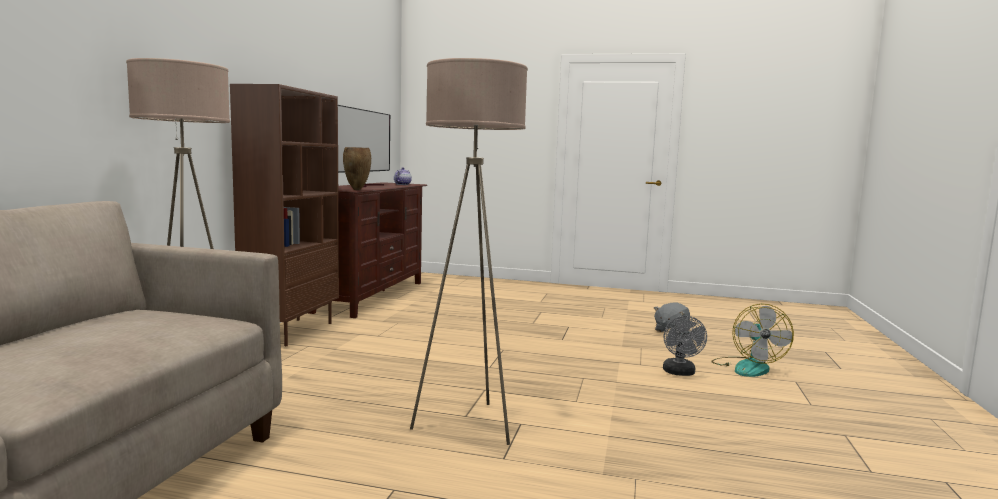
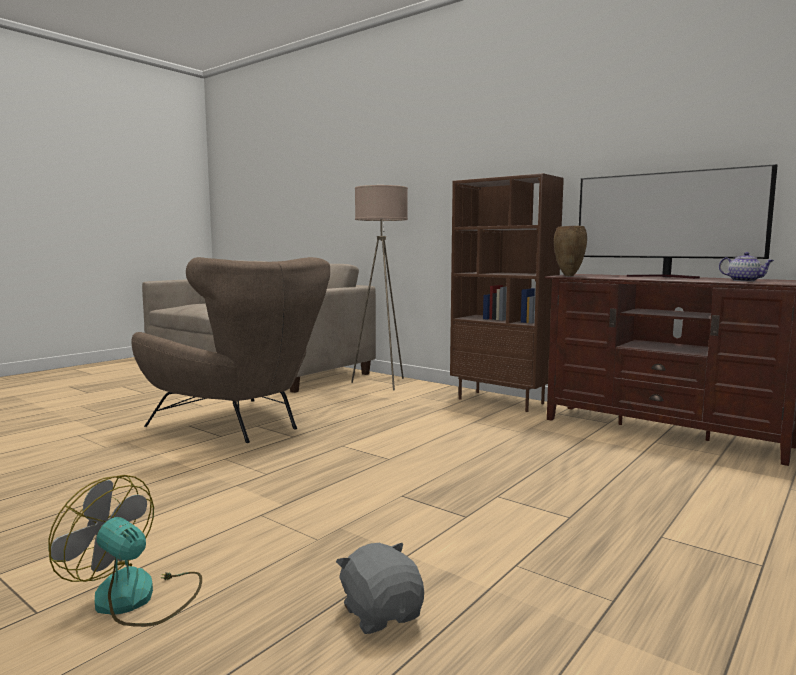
camera: 115 degrees right, 0 degrees up
beige floor lamp [410,58,528,445] -> brown armchair [131,257,330,443]
grey fan [663,316,707,376] -> none

